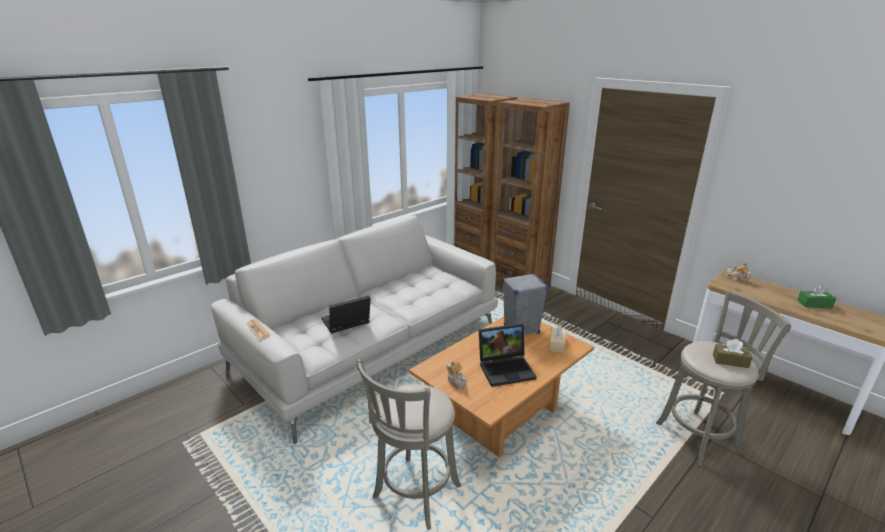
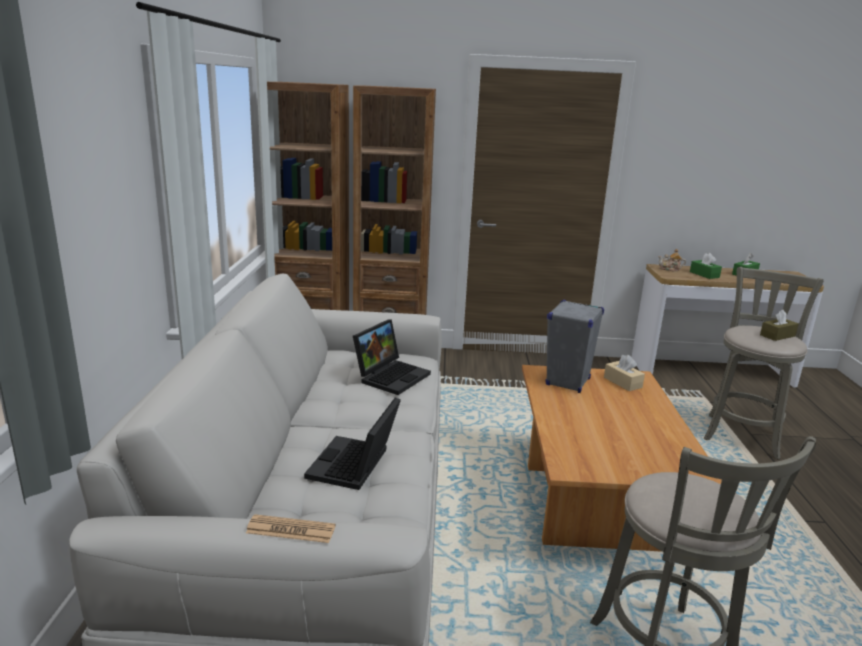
camera: 45 degrees left, 5 degrees down
teapot [447,361,467,389] -> none
laptop [479,323,537,387] -> laptop moved to [353,319,431,395]
none -> green tissue box [690,253,722,279]

